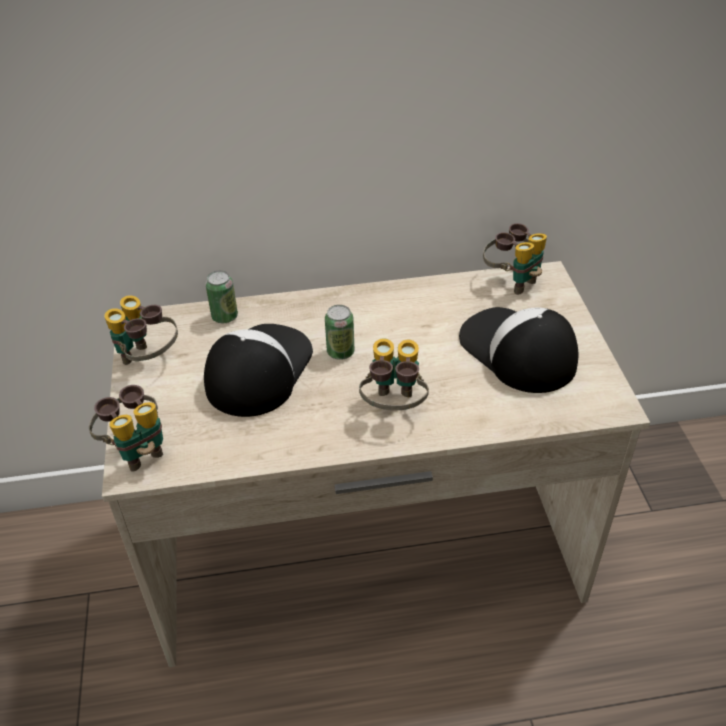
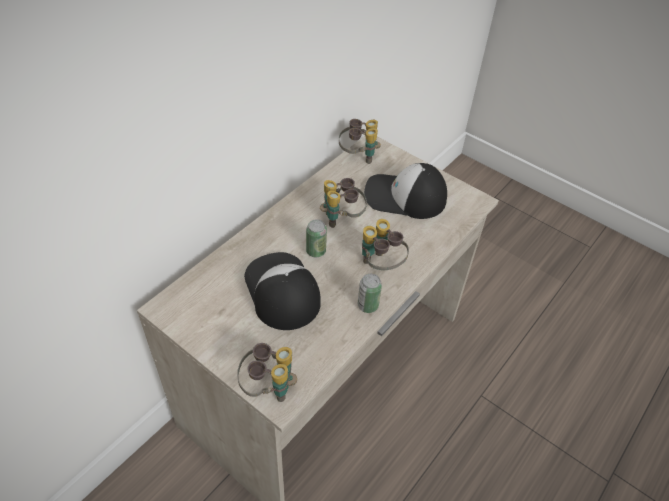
camera: 45 degrees left, 5 degrees up
binoculars [104,295,178,365] -> binoculars moved to [320,178,367,228]
can [205,271,238,323] -> can moved to [358,274,382,313]

